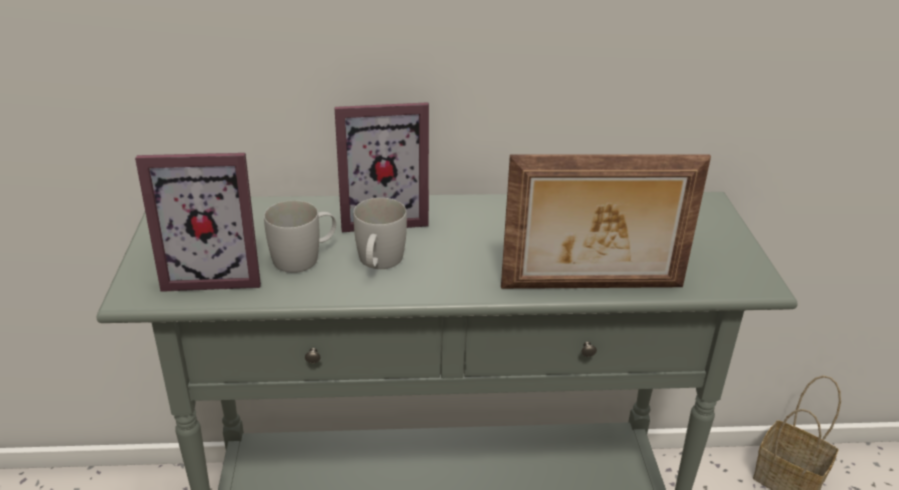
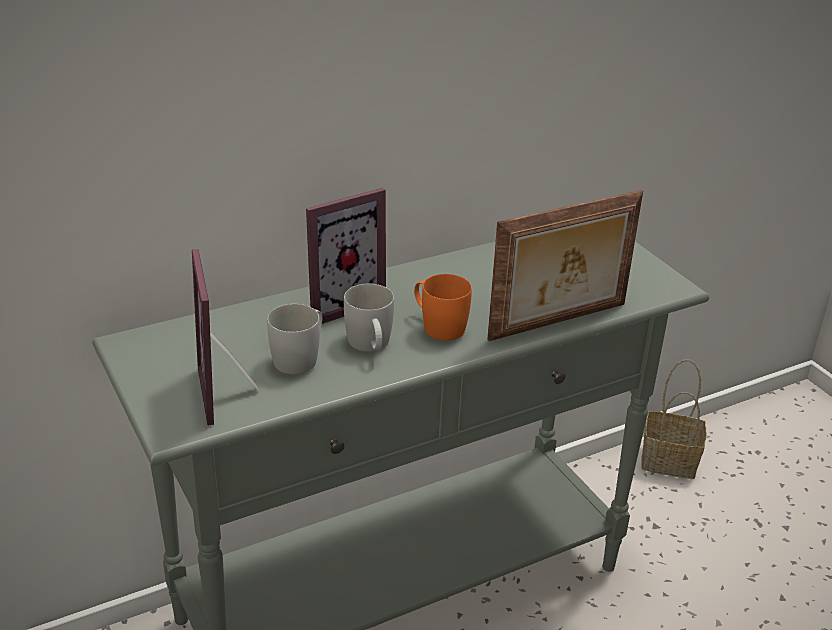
camera: 25 degrees left, 0 degrees up
picture frame [135,153,261,292] -> picture frame turned 105 degrees clockwise [192,249,259,425]
none -> orange mug [414,274,472,341]

